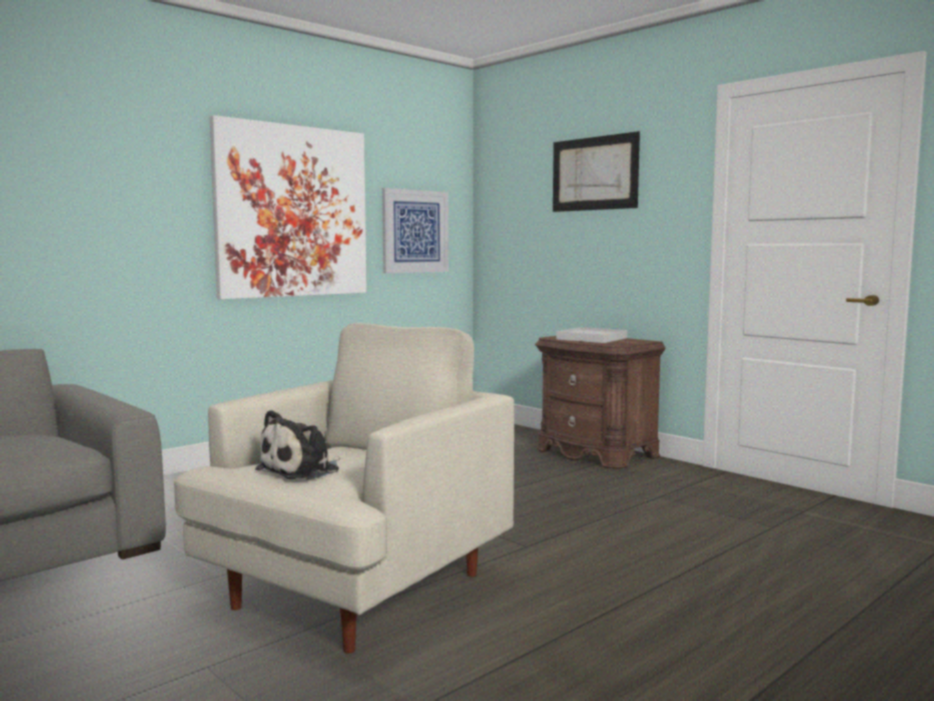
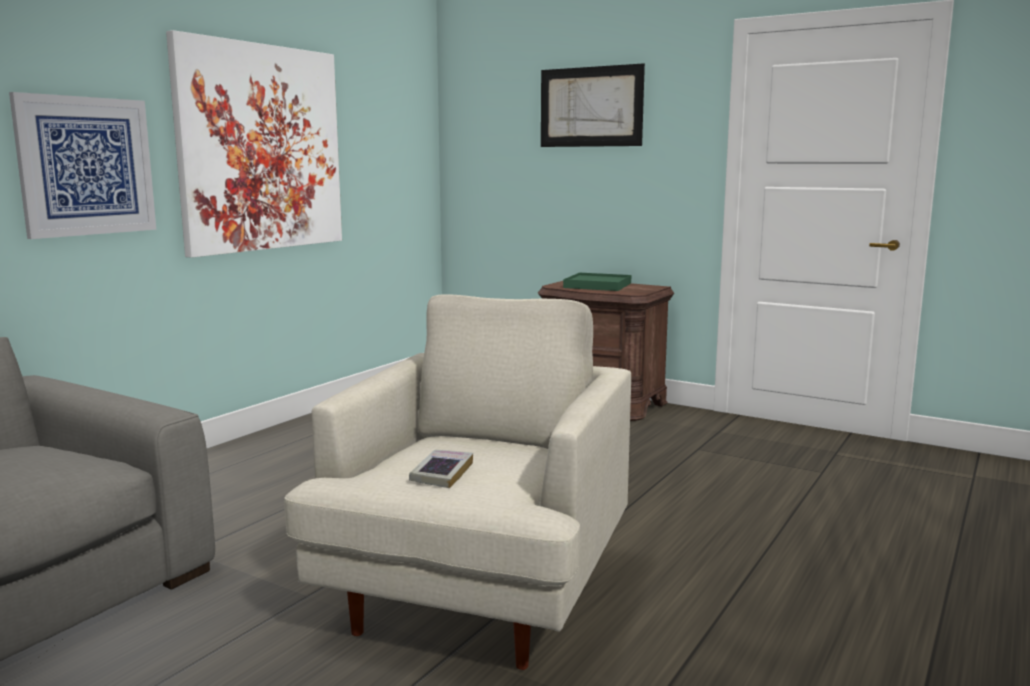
camera: 15 degrees left, 5 degrees up
plush toy [255,410,341,480] -> book [409,450,473,488]
picture [382,188,449,273] -> picture moved to [9,92,156,239]
white tray [556,327,627,343] -> green tray [563,273,631,291]

